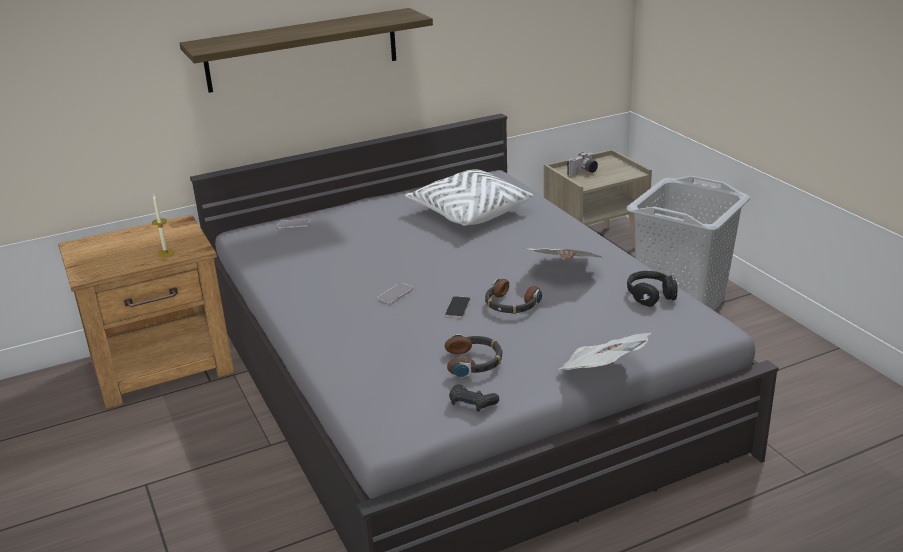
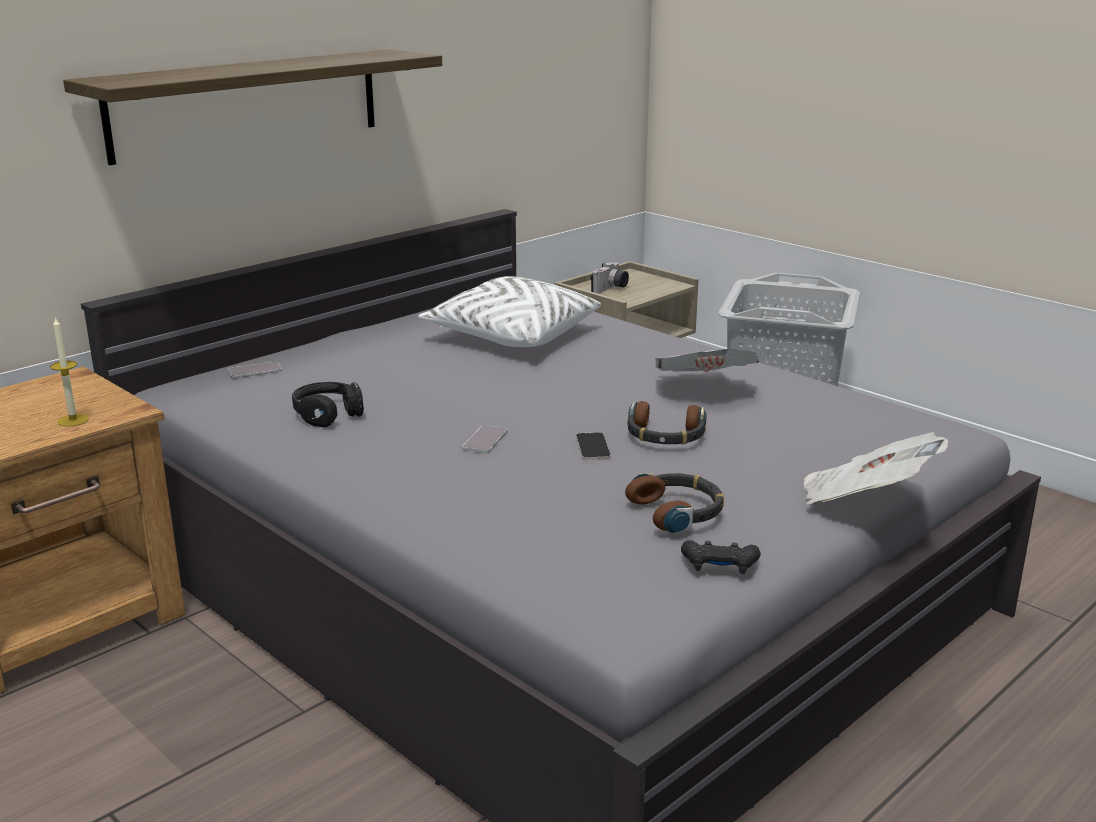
camera: 20 degrees left, 5 degrees down
black headphones [627,271,678,307] -> black headphones moved to [292,382,364,428]

